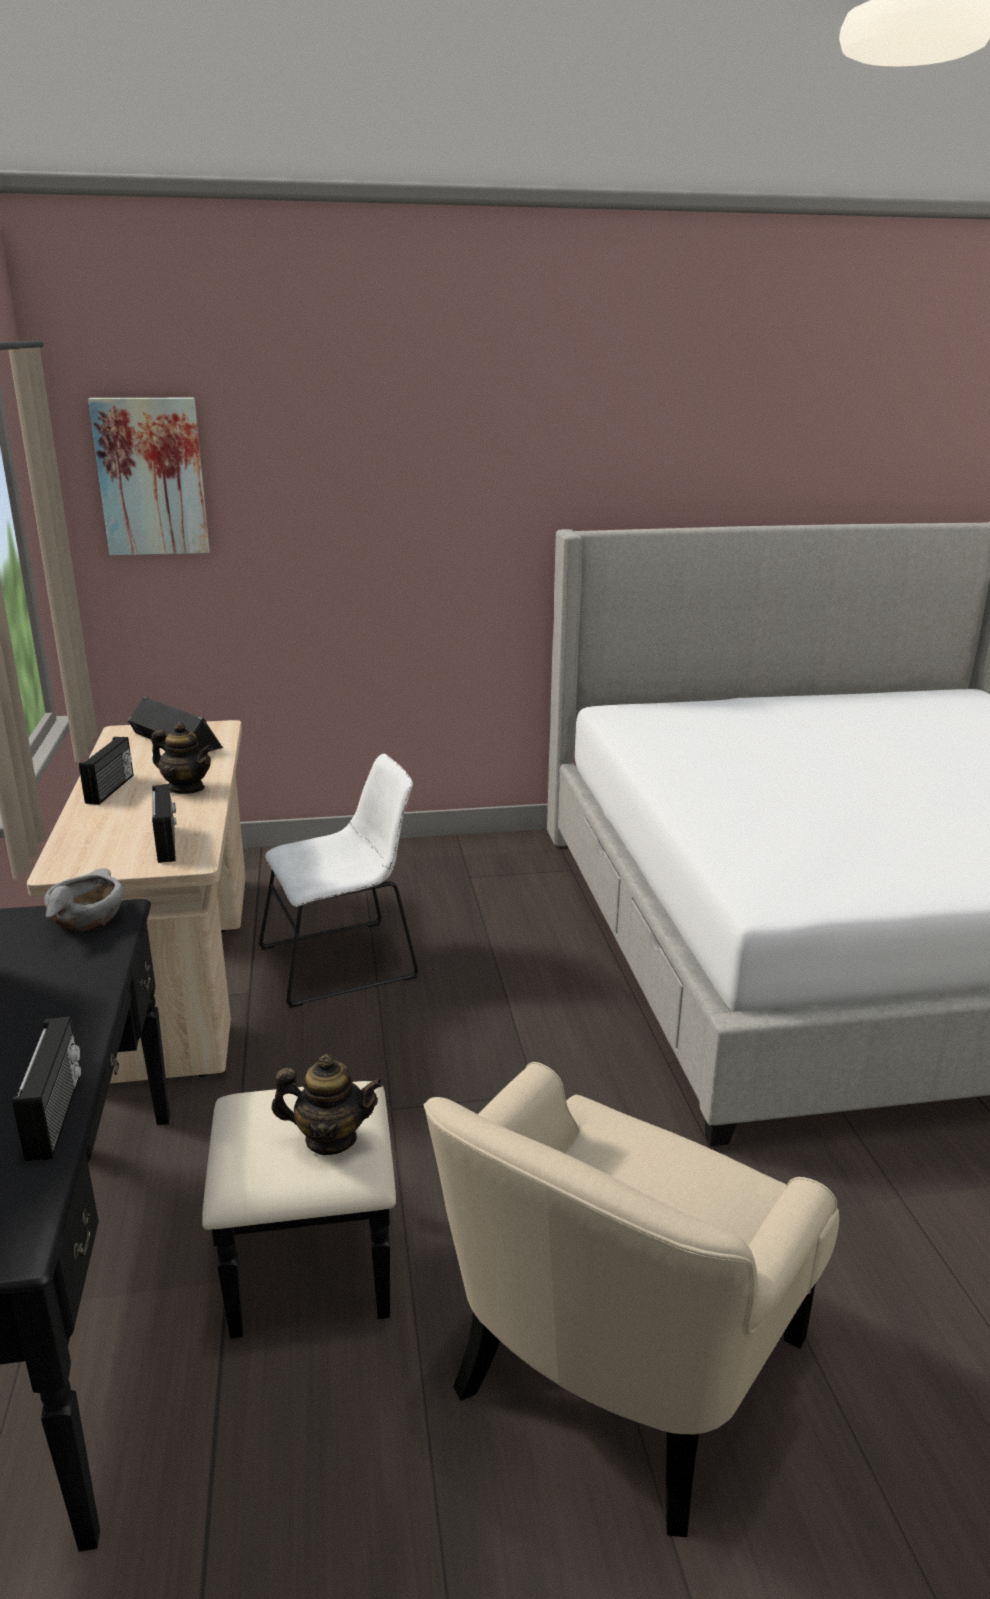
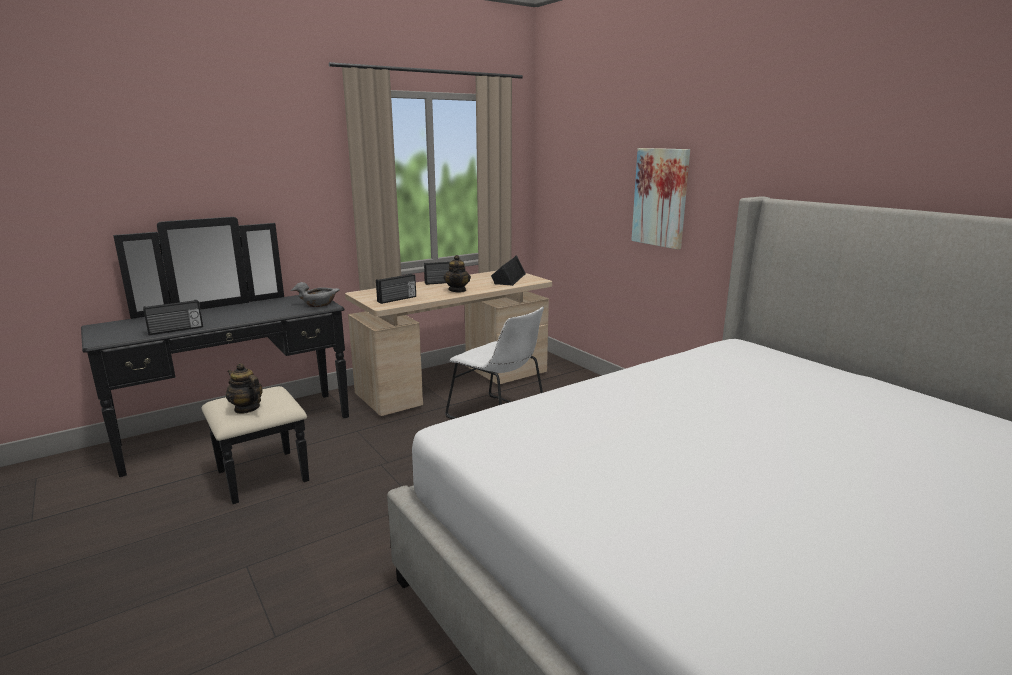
camera: 65 degrees right, 5 degrees down
picture [88,398,210,555] -> picture moved to [631,148,690,249]
teapot [271,1054,383,1155] -> teapot turned 150 degrees clockwise [226,363,263,414]
beige armchair [424,1062,839,1537] -> none

